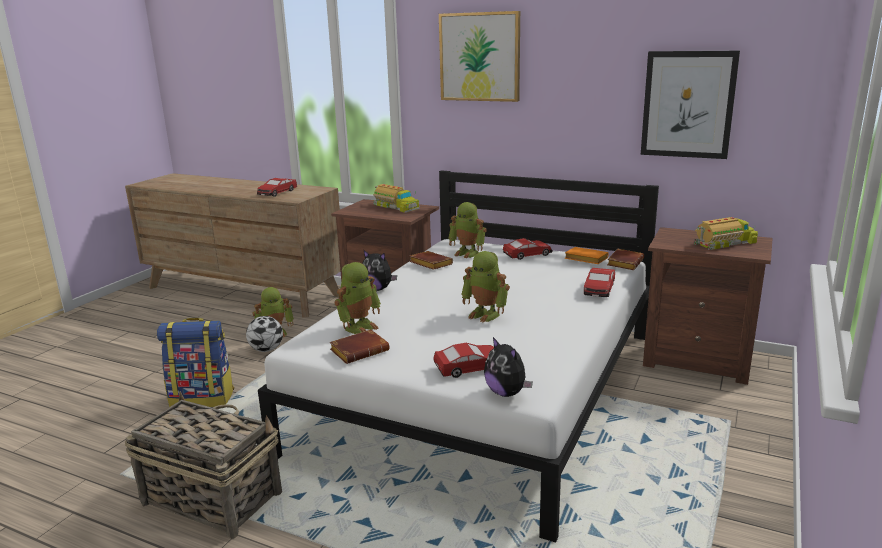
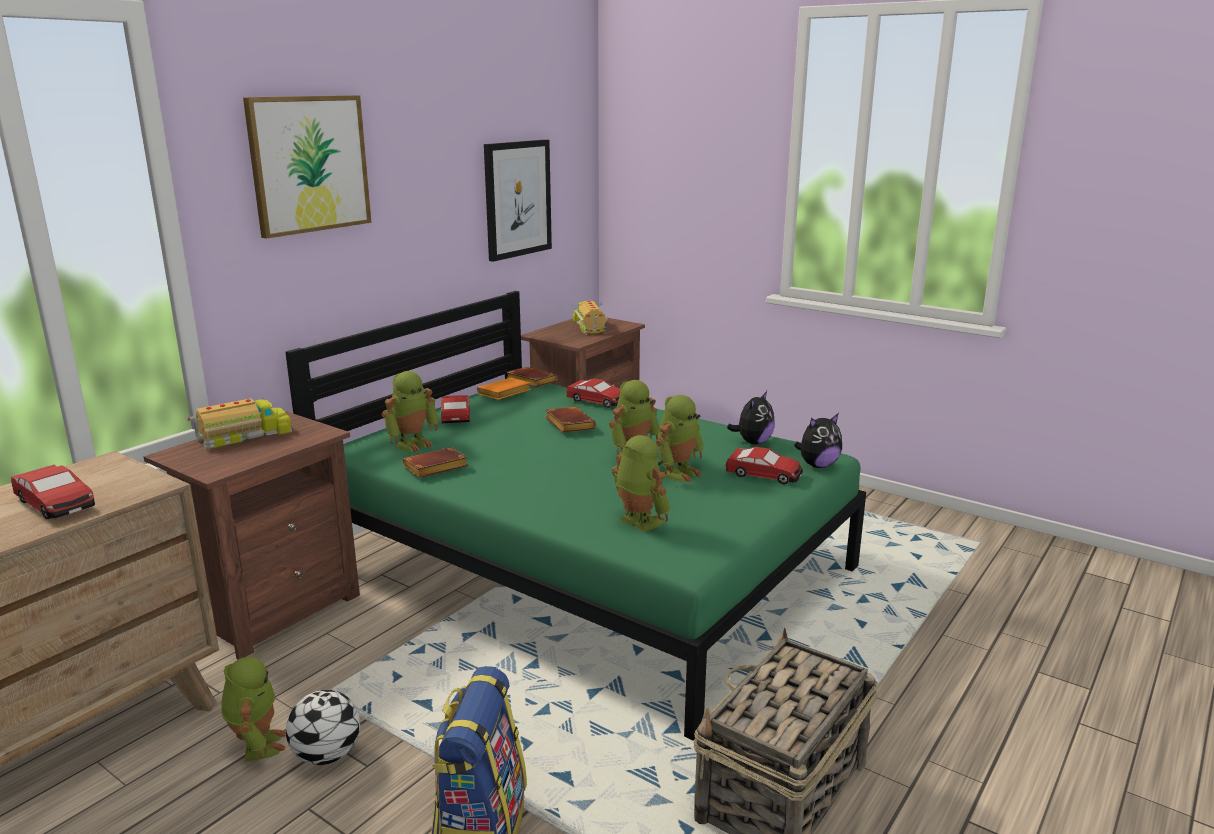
camera: 80 degrees left, 0 degrees up
white bed [258,170,659,542] -> green bed [285,291,866,740]
brown book [330,330,389,364] -> brown book moved to [545,407,596,433]
plush toy [362,250,397,291] -> plush toy moved to [727,391,775,445]
toy car [433,343,494,378] -> toy car turned 120 degrees clockwise [725,447,803,485]
none -> toy robot [656,395,704,482]

